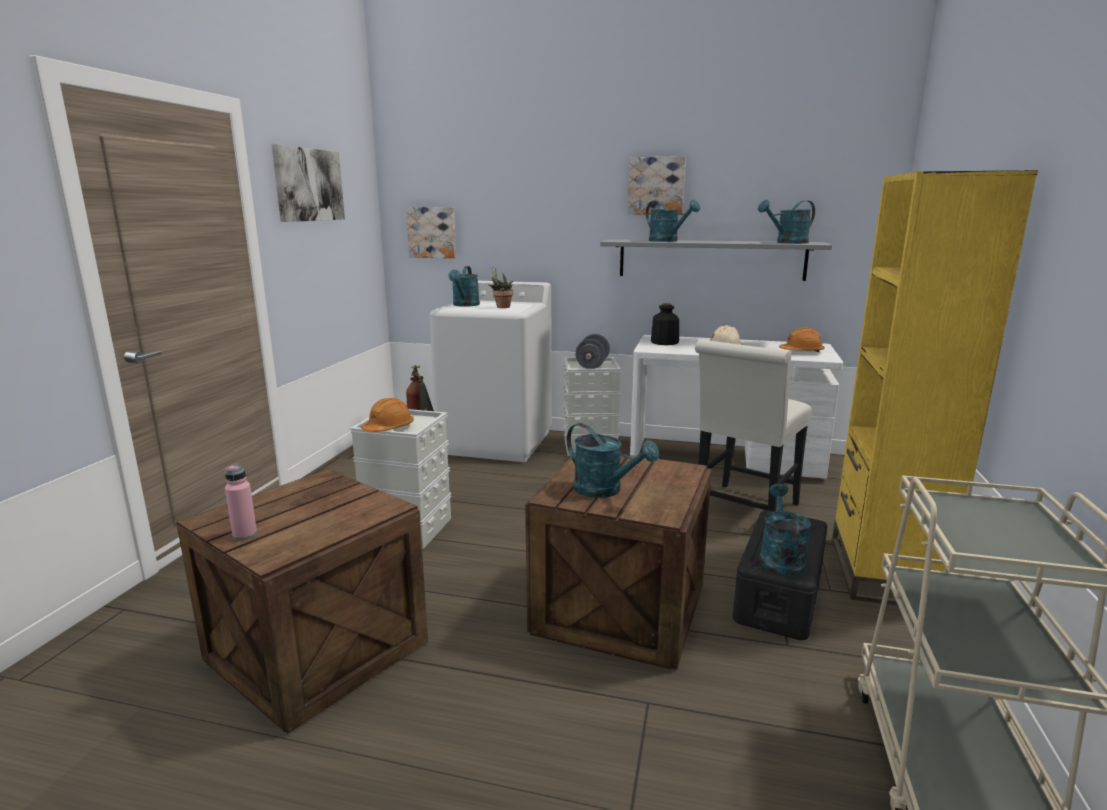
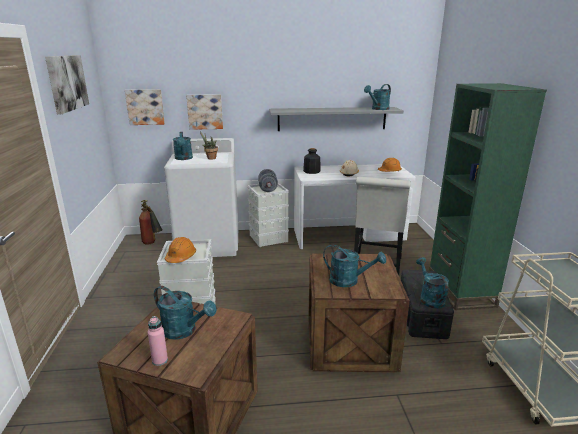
camera: 20 degrees left, 5 degrees up
picture [628,156,686,215] -> picture moved to [186,94,223,130]
turquoise watering can [646,200,700,242] -> turquoise watering can moved to [154,286,217,340]
yellow bookcase [832,170,1038,606] -> green bookcase [429,83,547,310]

